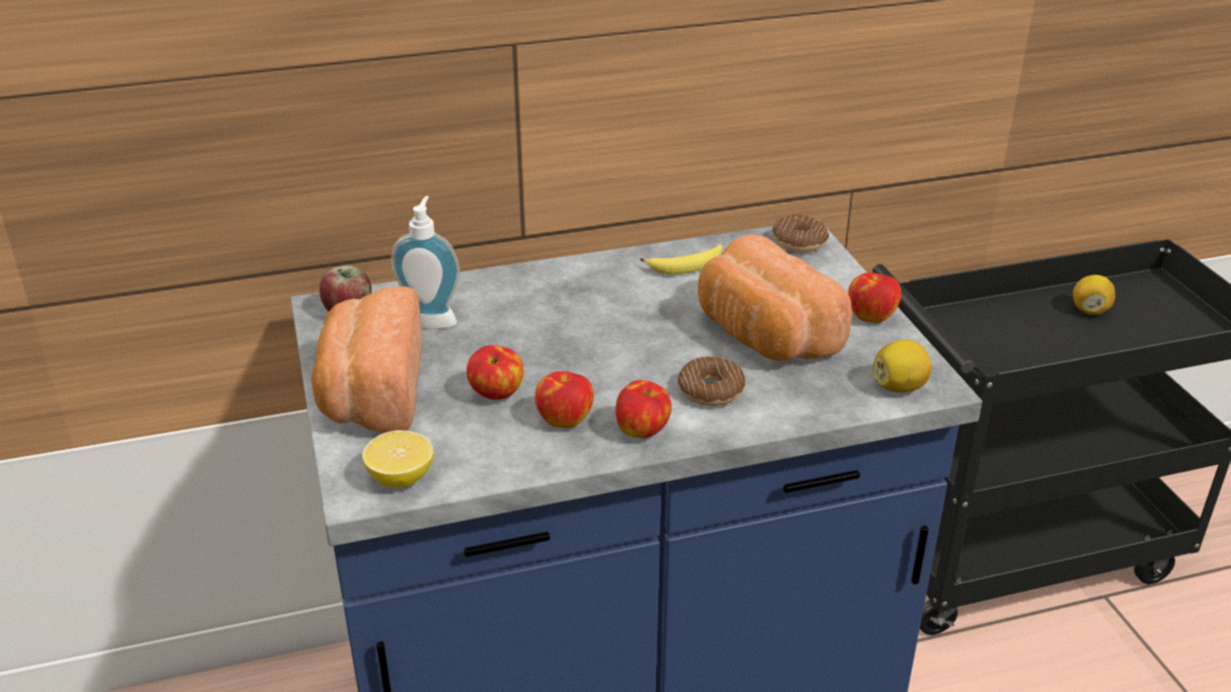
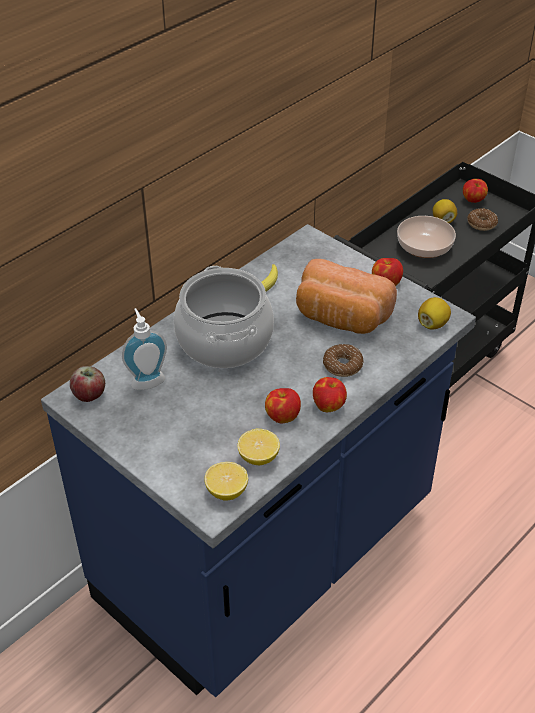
camera: 30 degrees left, 10 degrees up
bread [311,287,422,433] -> none
apple [466,345,524,400] -> apple moved to [463,179,488,203]
donut [772,215,829,252] -> donut moved to [467,208,498,231]
none -> cooking pot [174,266,274,368]
none -> lemon [237,428,280,465]
none -> bowl [397,216,456,258]

